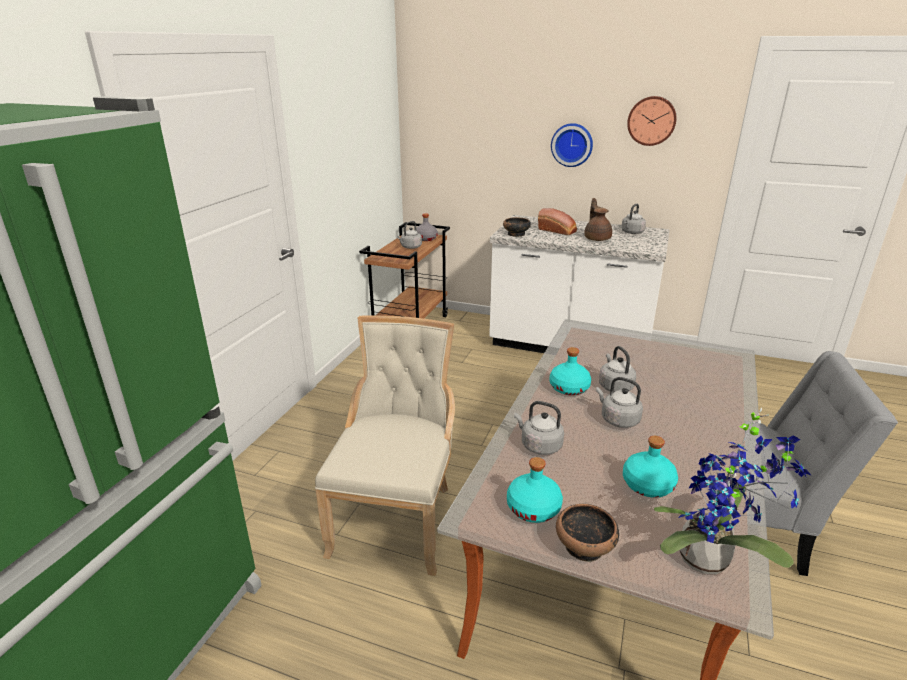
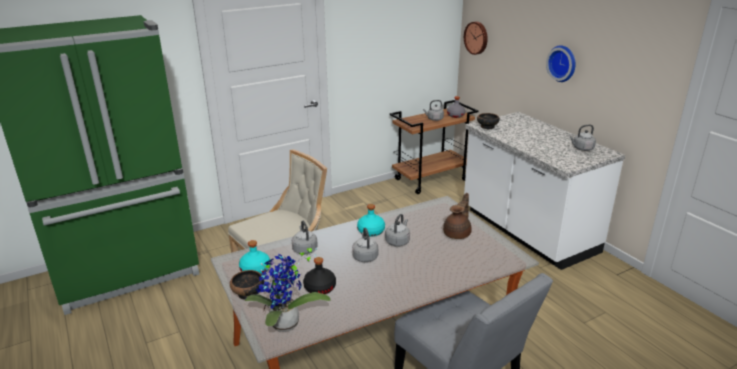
camera: 40 degrees right, 0 degrees up
bread [538,208,577,235] -> none
brown teapot [584,198,612,241] -> brown teapot moved to [443,193,472,239]
turquoise bottle [623,436,678,498] -> black bottle [303,257,336,294]
wall clock [627,96,677,146] -> wall clock moved to [464,21,488,55]

